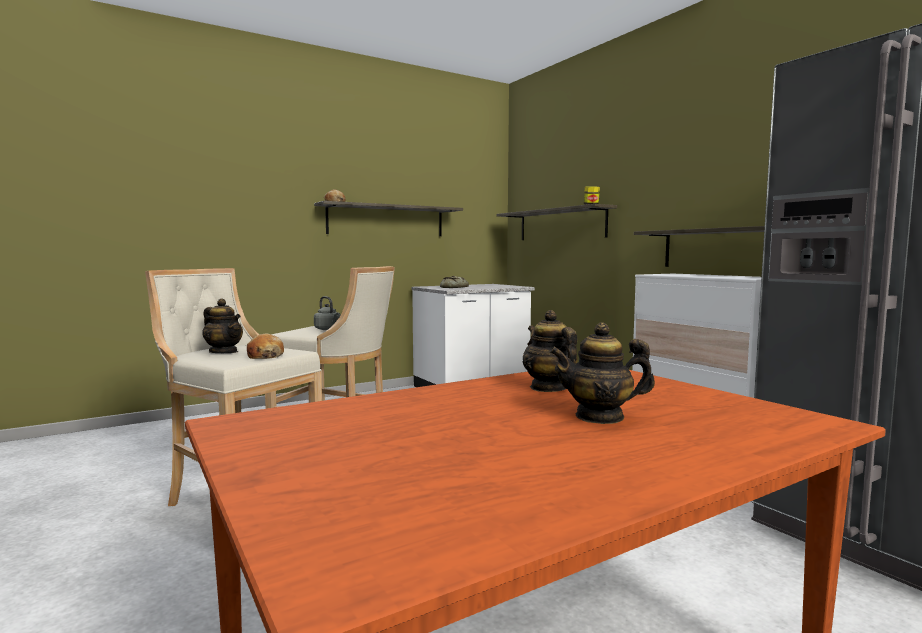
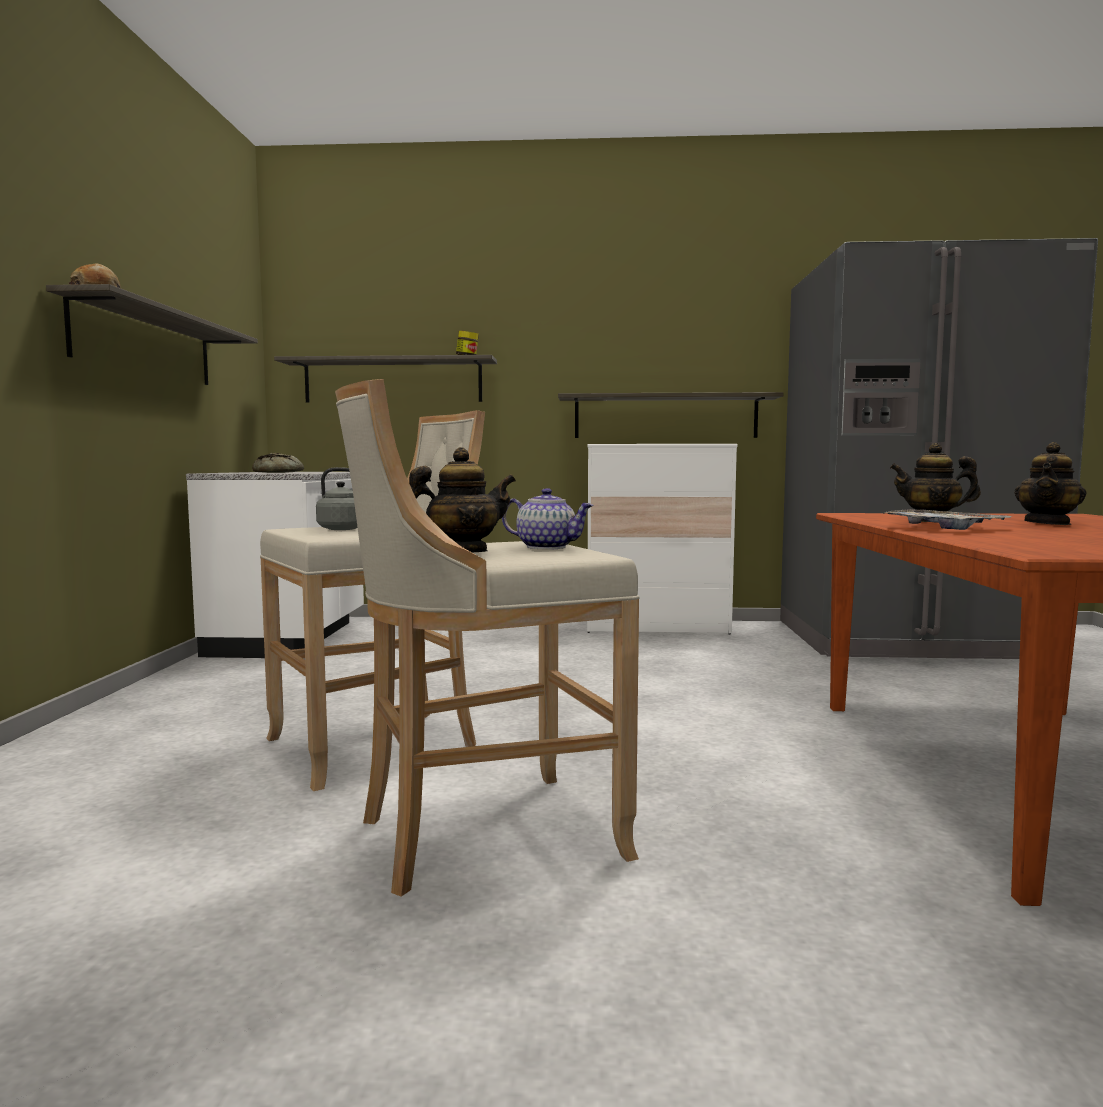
camera: 55 degrees left, 0 degrees up
bread [247,334,284,359] -> teapot [502,488,594,549]
none -> tray [883,509,1012,530]

